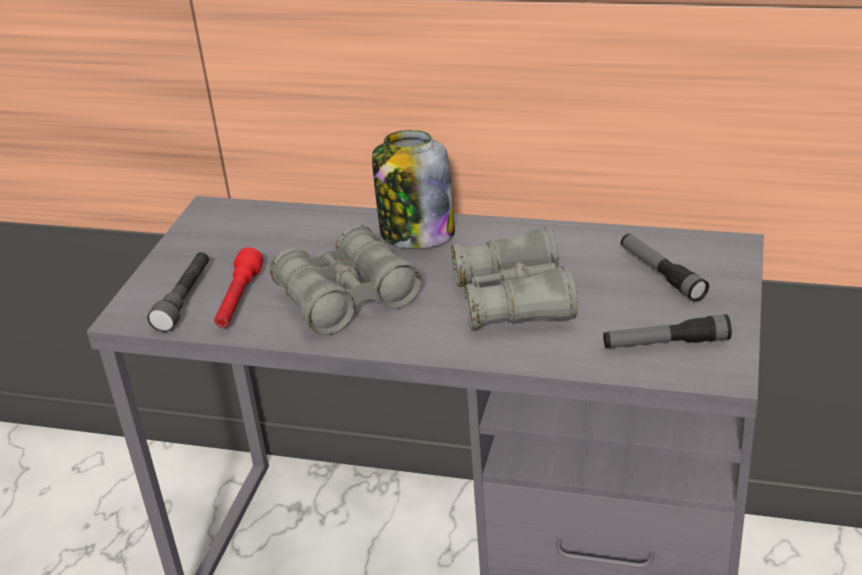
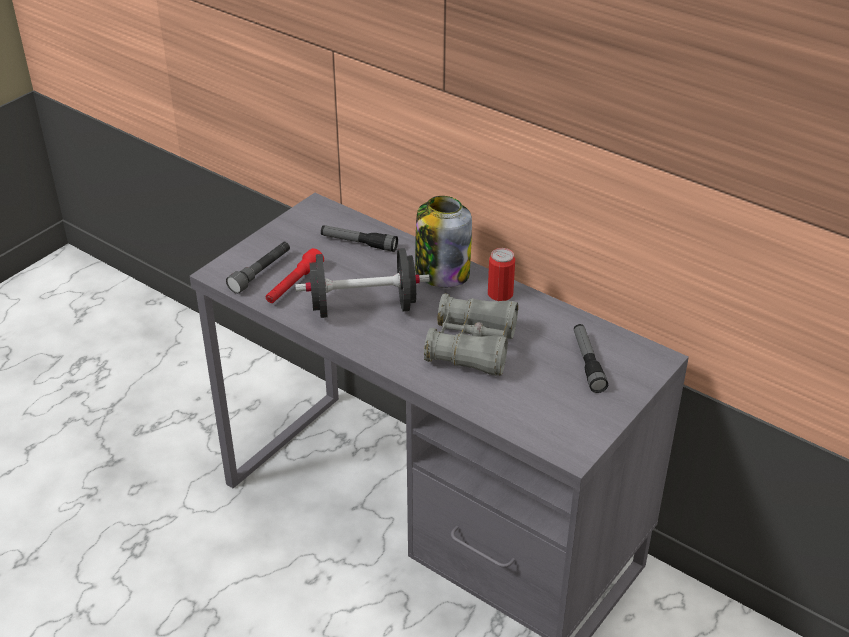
camera: 20 degrees right, 5 degrees up
grey binoculars [270,224,422,335] -> black dumbbell [295,248,430,318]
flashlight [603,314,732,348] -> flashlight moved to [321,225,398,252]
none -> can [488,248,515,301]

